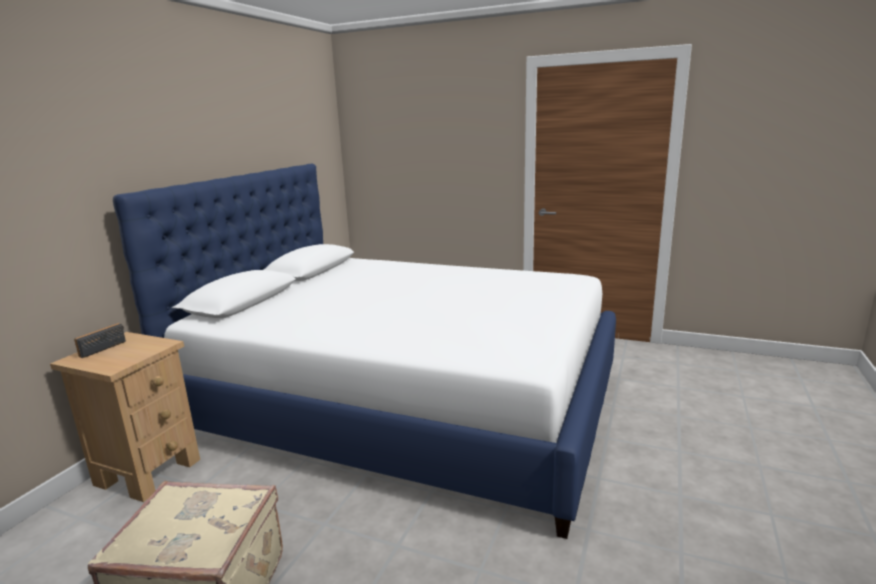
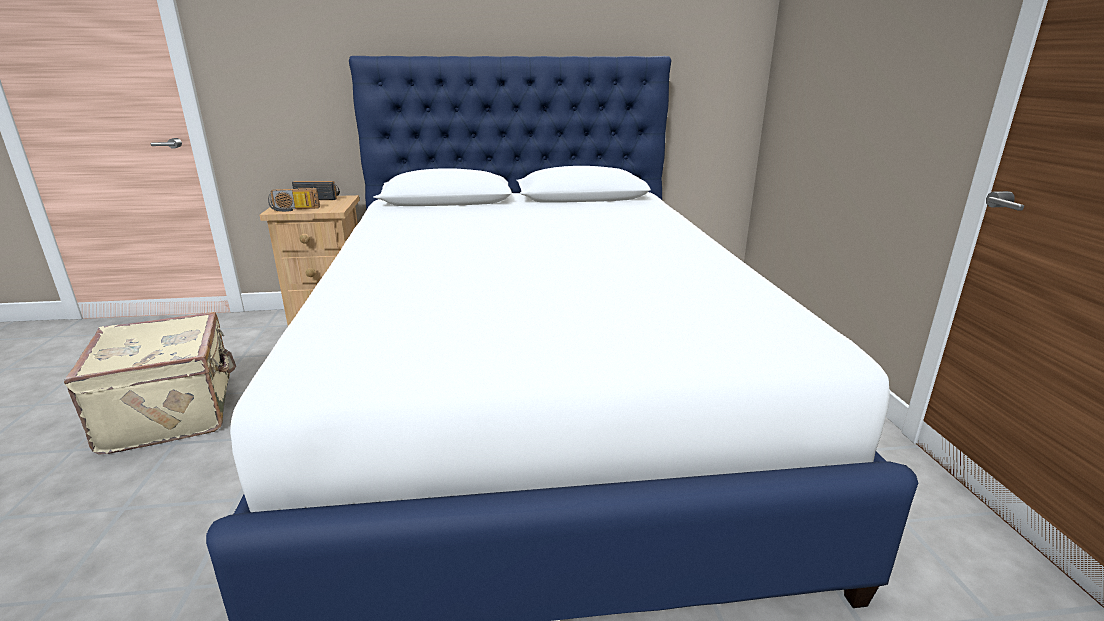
camera: 60 degrees right, 5 degrees up
none -> radio [268,188,320,212]

